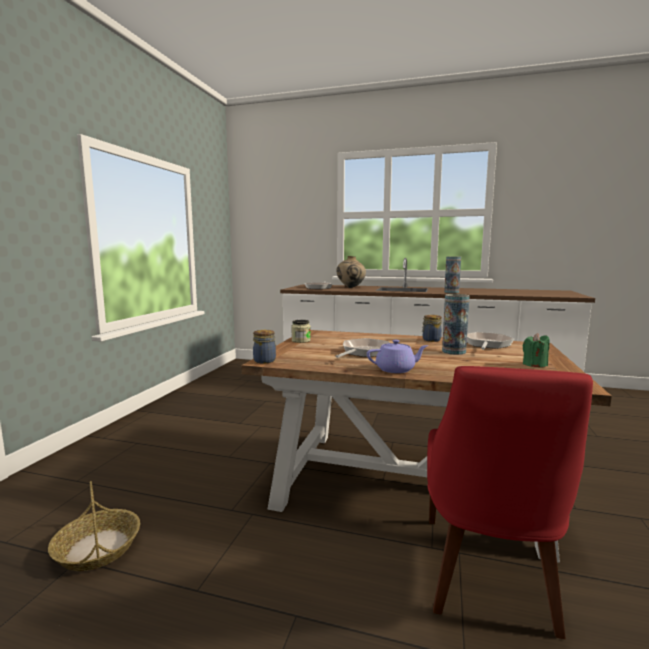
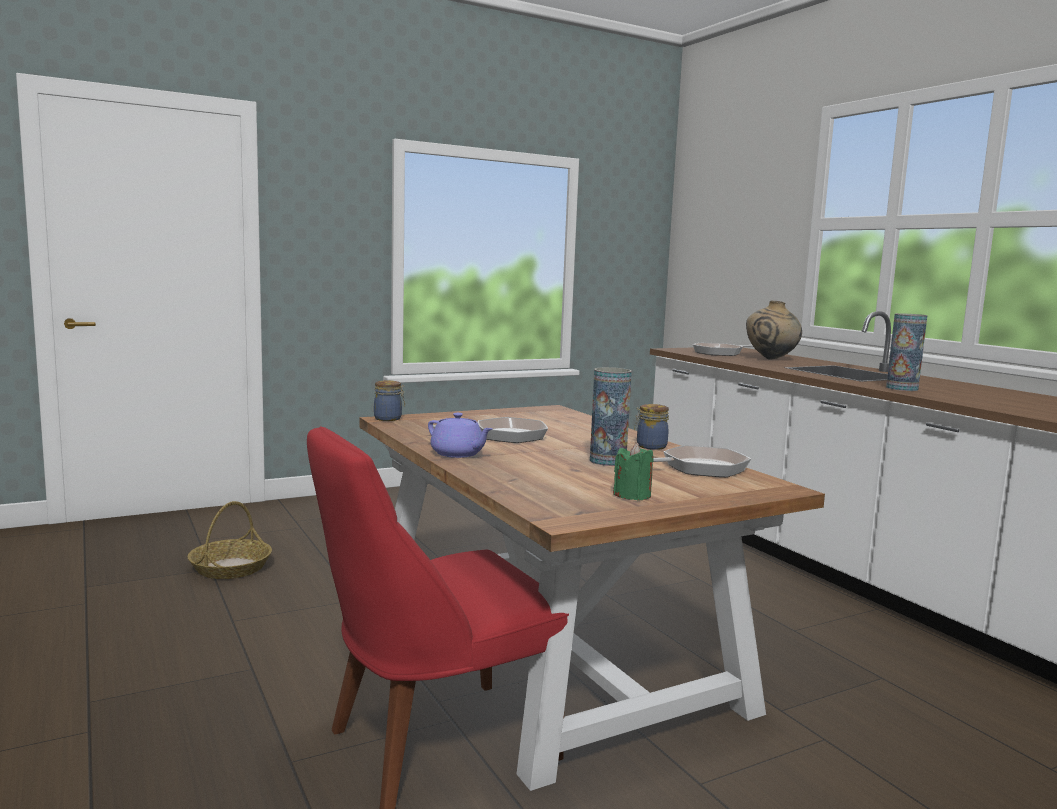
camera: 45 degrees right, 0 degrees up
jar [291,320,311,343] -> none

